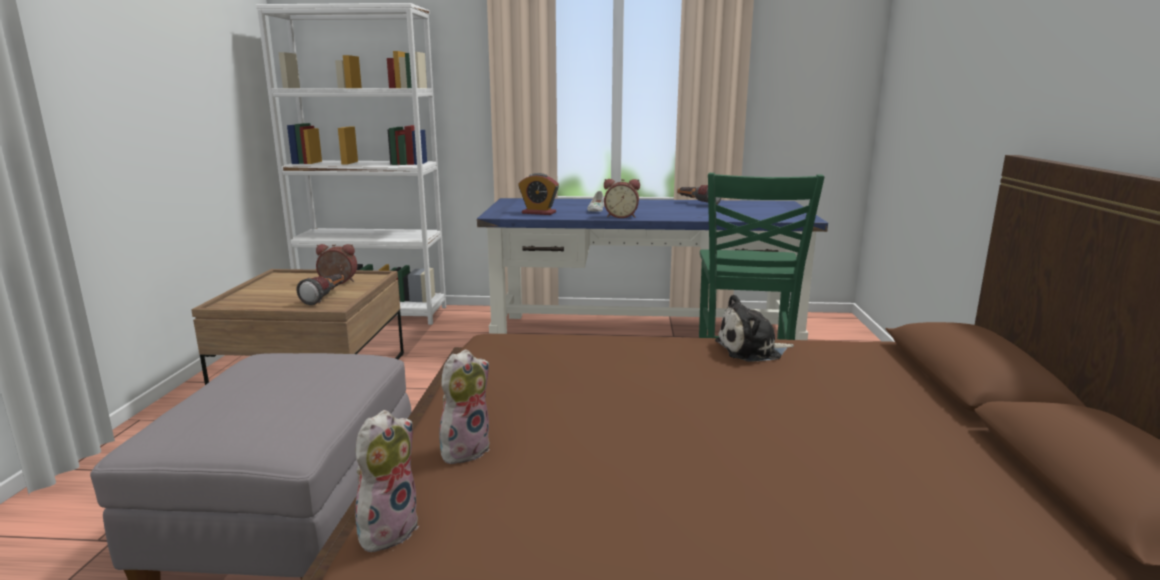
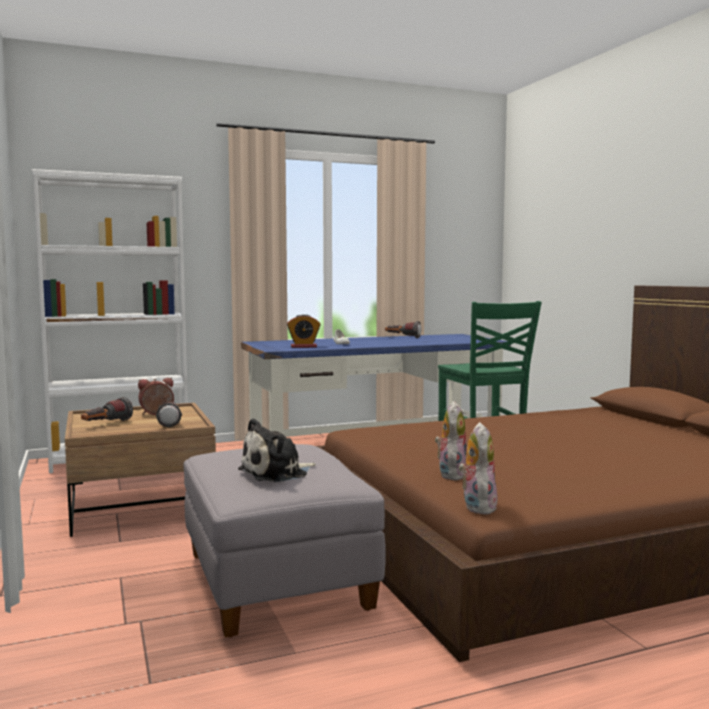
camera: 25 degrees left, 10 degrees down
alarm clock [604,179,640,218] -> none
plush toy [715,295,794,362] -> plush toy moved to [238,418,316,482]
none -> flashlight [81,397,133,421]

